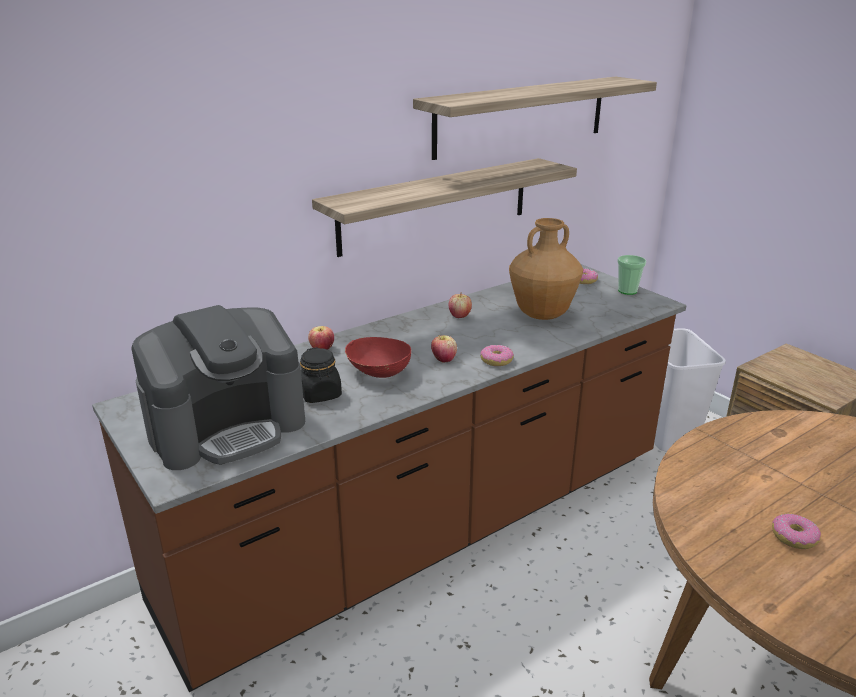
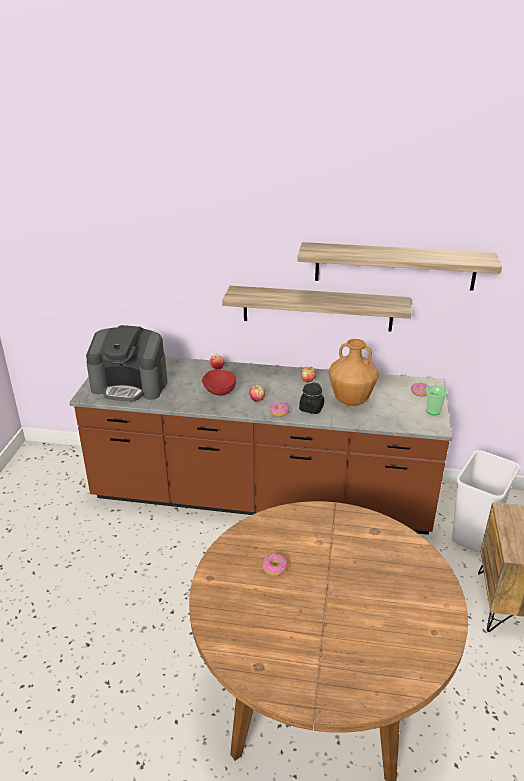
camera: 45 degrees right, 5 degrees up
black jar [300,347,342,403] -> black jar moved to [299,382,324,414]

